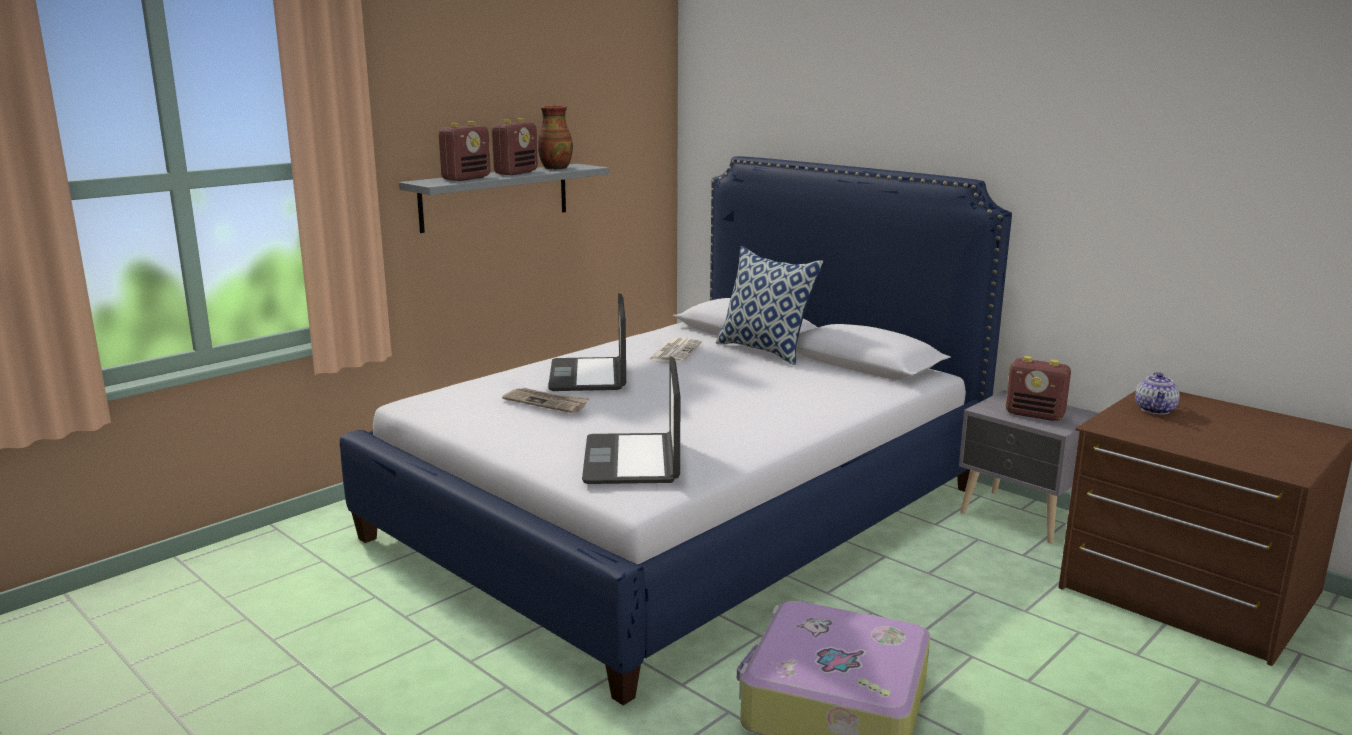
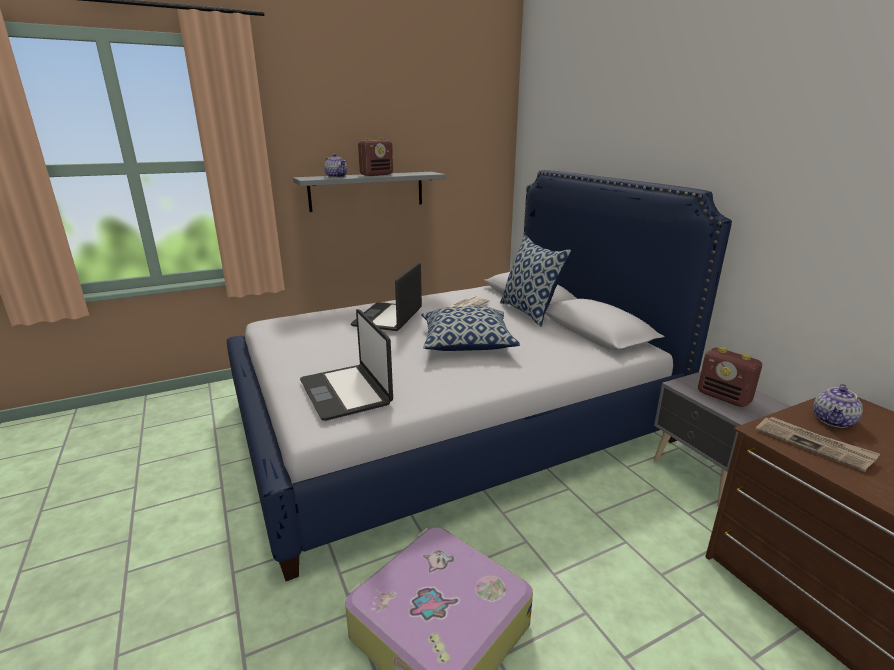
camera: 20 degrees right, 5 degrees up
radio [438,121,490,181] -> teapot [324,154,347,178]
newspaper [502,388,590,413] -> newspaper moved to [755,417,880,472]
vase [538,105,573,170] -> none
laptop [582,356,681,484] -> laptop turned 45 degrees counterclockwise [300,309,393,421]
none -> pillow [421,306,520,351]

